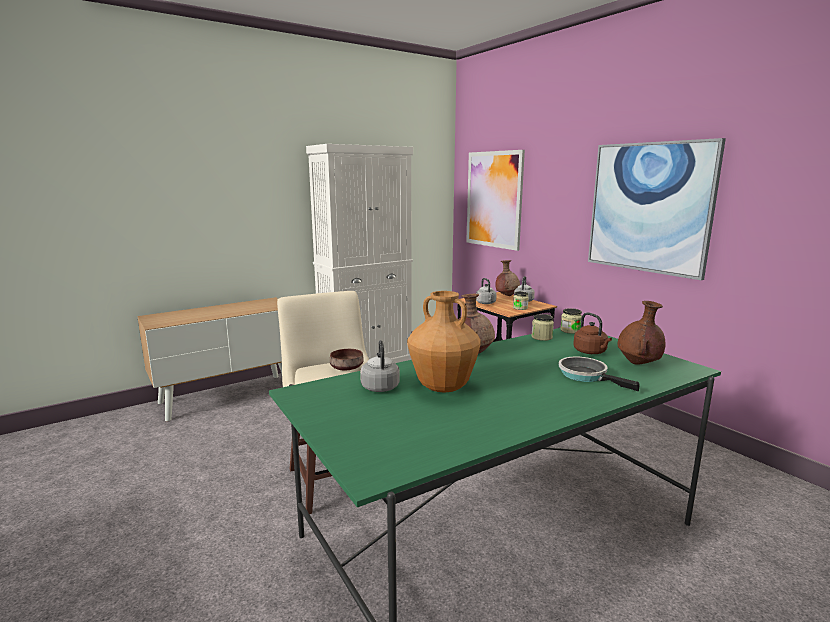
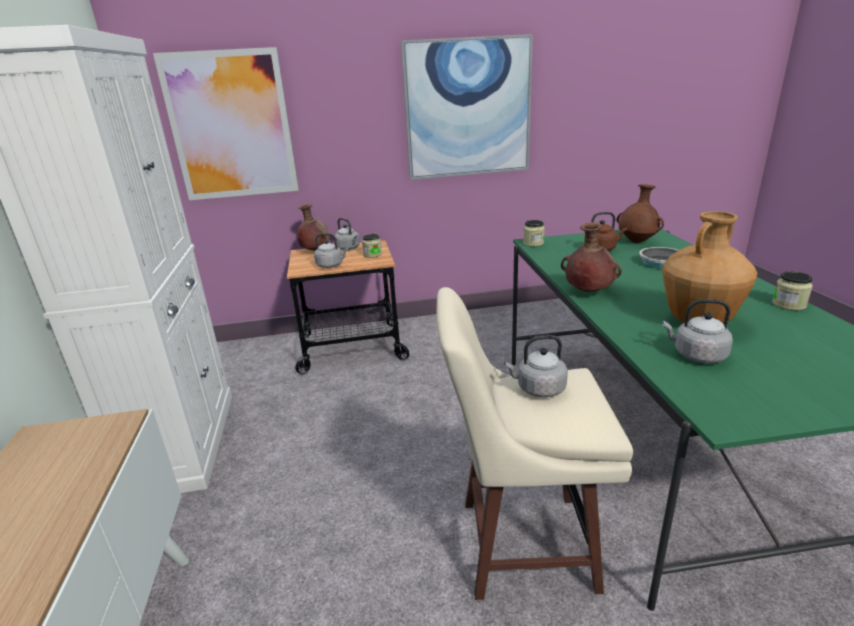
camera: 65 degrees left, 10 degrees up
brown bowl [330,349,364,370] -> grey kettle [504,335,568,397]
jar [531,314,554,341] -> jar moved to [772,271,813,311]

